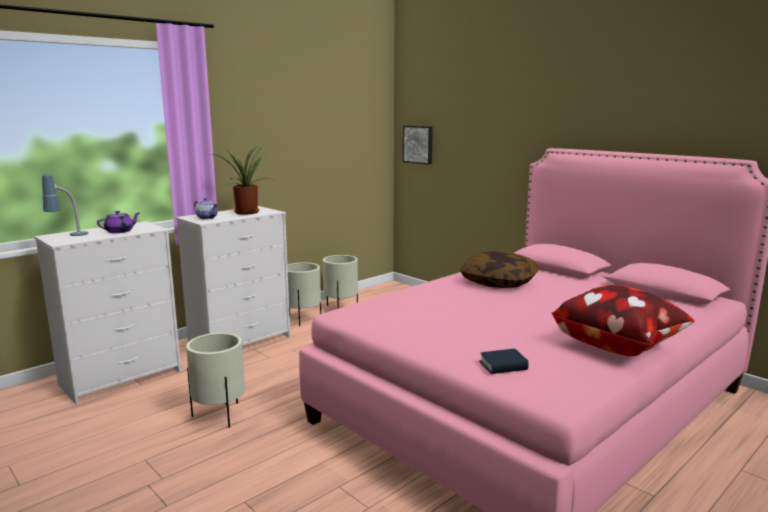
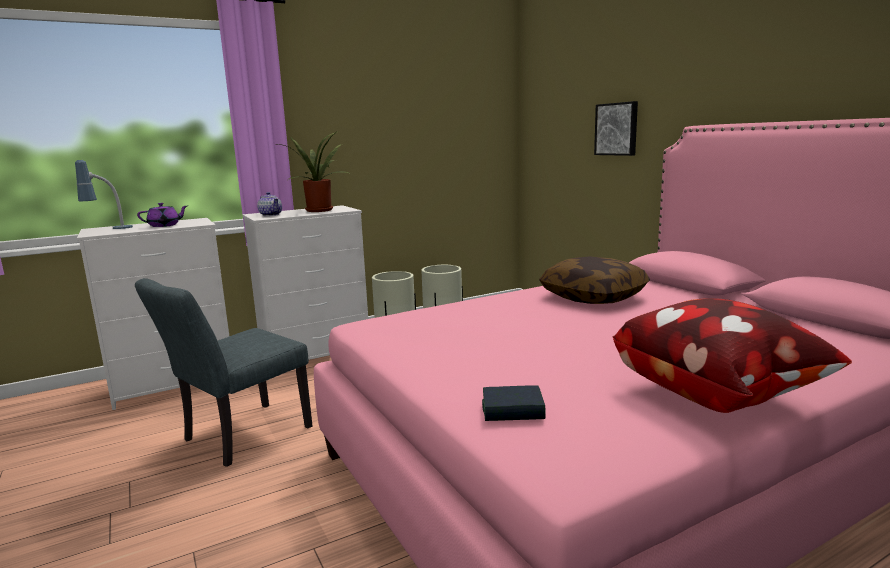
camera: 15 degrees right, 0 degrees up
beige planter [186,333,245,428] -> grey chair [135,278,313,467]
picture [403,126,433,165] -> picture moved to [594,101,638,156]

